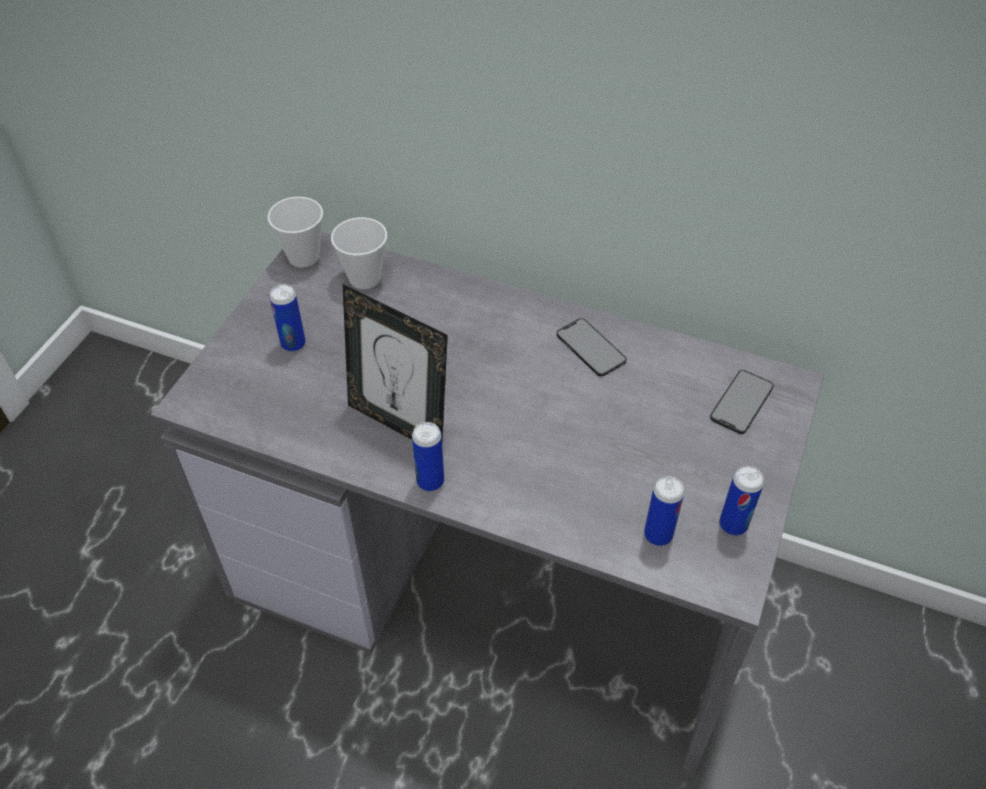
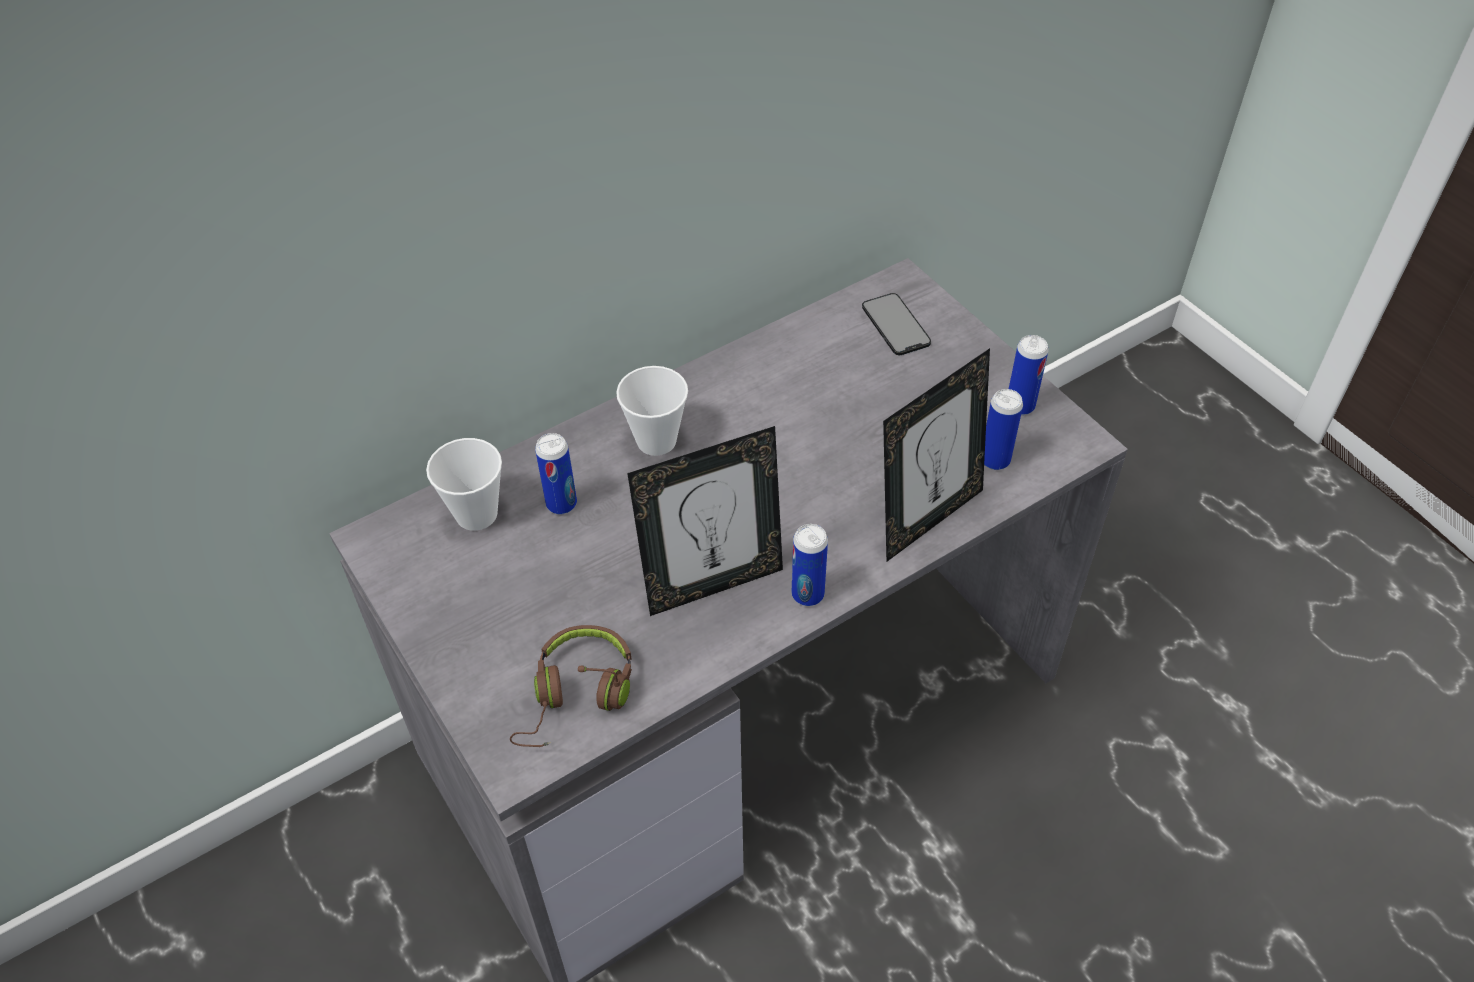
camera: 55 degrees left, 0 degrees up
cup [268,197,323,267] -> cup moved to [616,366,688,456]
can [269,284,306,352] -> can moved to [535,433,577,514]
phone [557,318,627,377] -> none
none -> brown headphones [510,625,632,747]
none -> picture frame [883,348,990,562]

